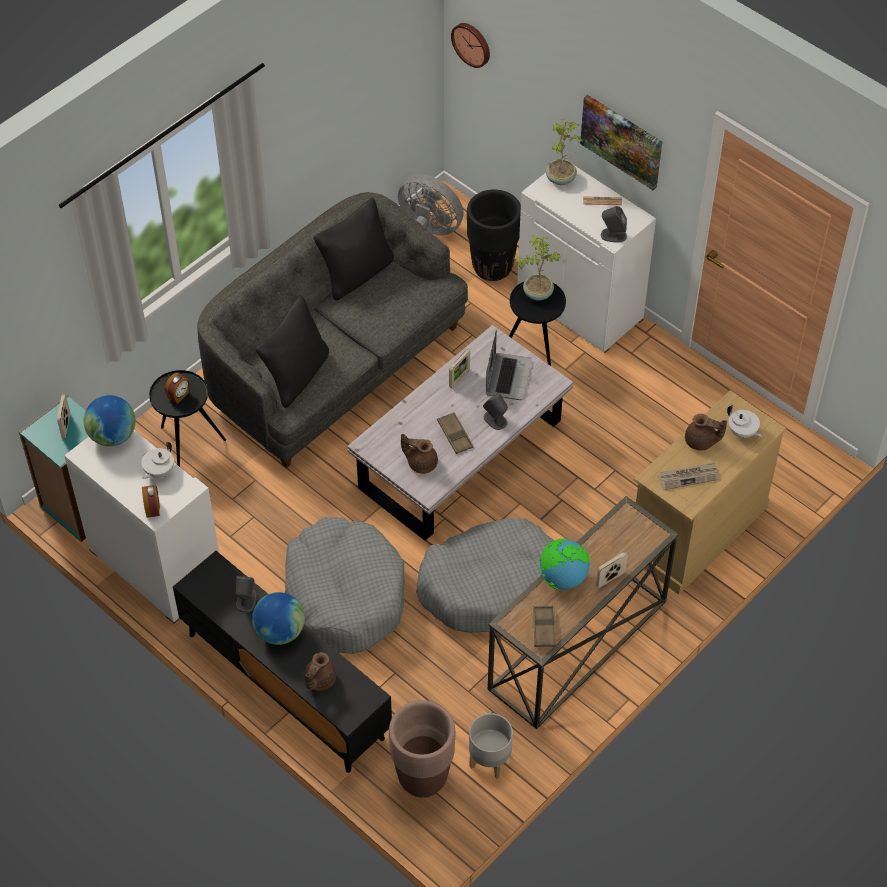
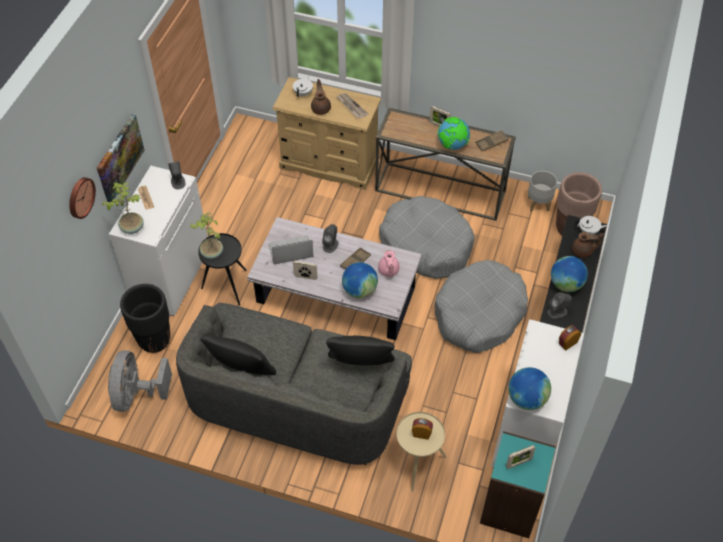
camera: 115 degrees left, 0 degrees up
white teapot [141,442,174,479] -> white teapot moved to [575,216,608,234]
black side table [149,370,226,467] -> beige side table [396,412,447,492]
brown teapot [401,434,438,474] -> pink teapot [378,250,400,277]
wall clock [451,23,490,68] -> wall clock moved to [69,177,96,219]
none -> globe [342,262,378,298]

